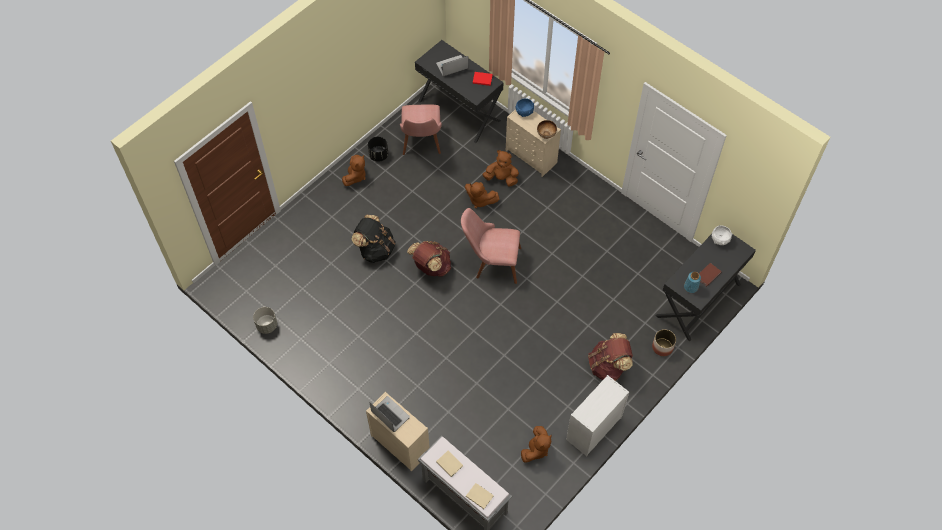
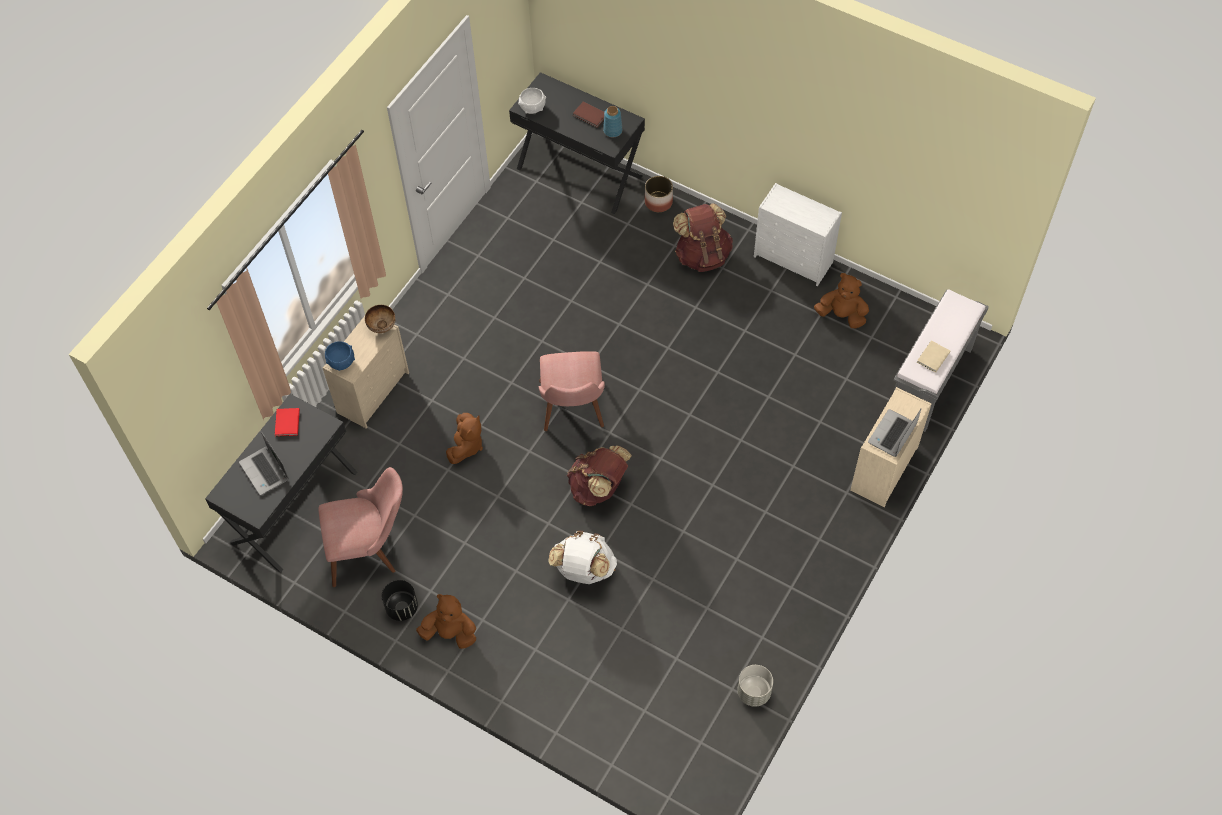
camera: 100 degrees left, 0 degrees up
black backpack [351,215,396,263] -> white backpack [548,530,617,584]
beige book [466,483,494,509] -> none
brown plush toy [482,150,519,186] -> none

